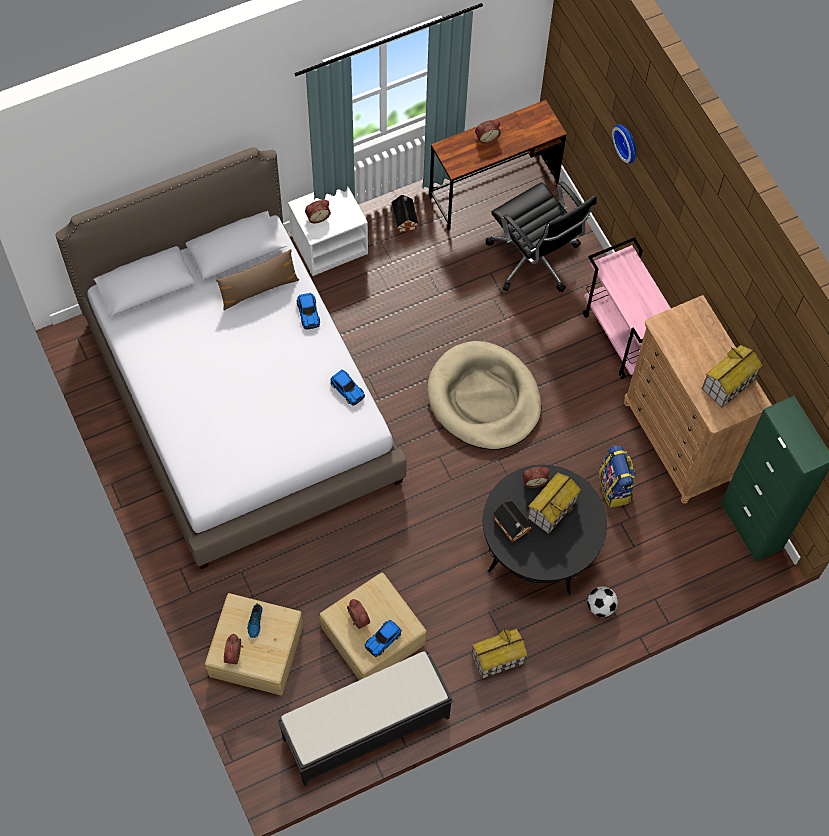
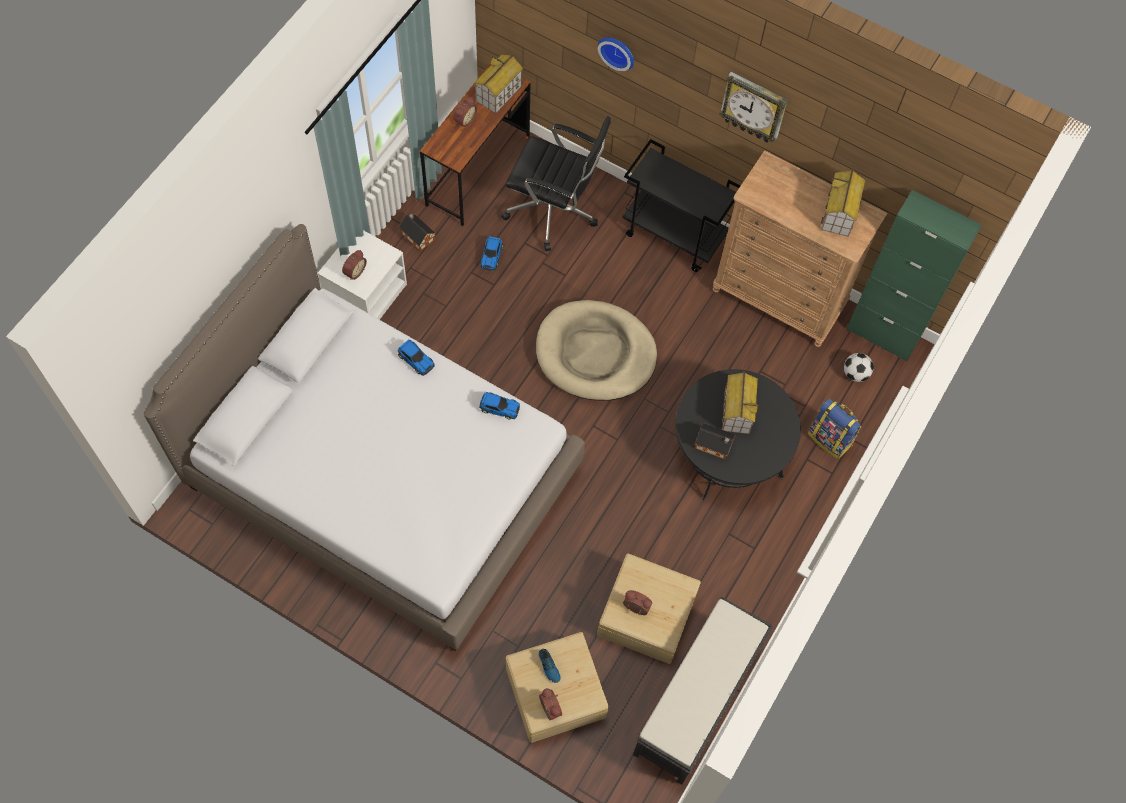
camera: 35 degrees left, 0 degrees up
brown pillow [216,249,299,311] -> none
toy car [365,620,402,657] -> toy car moved to [480,236,503,271]
toy house [472,629,528,679] -> toy house moved to [474,54,523,114]
alarm clock [522,467,550,488] -> none
pink cart [583,237,671,379] -> black cart [623,139,741,272]
football [587,586,618,617] -> football moved to [844,353,874,382]
backpack [599,445,635,507] -> backpack moved to [808,399,861,459]
none -> wall clock [719,71,788,143]

